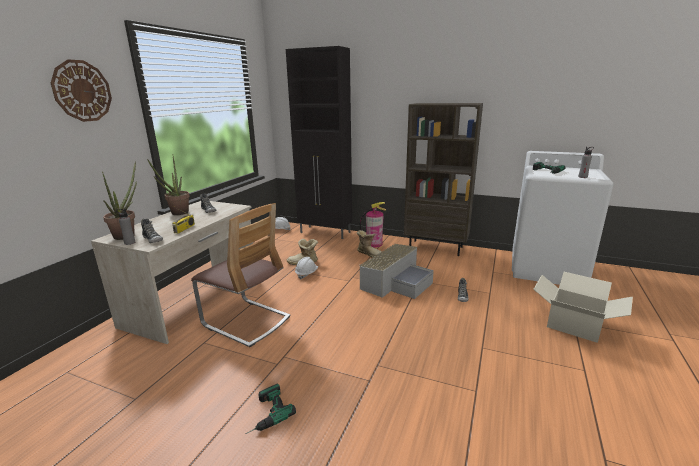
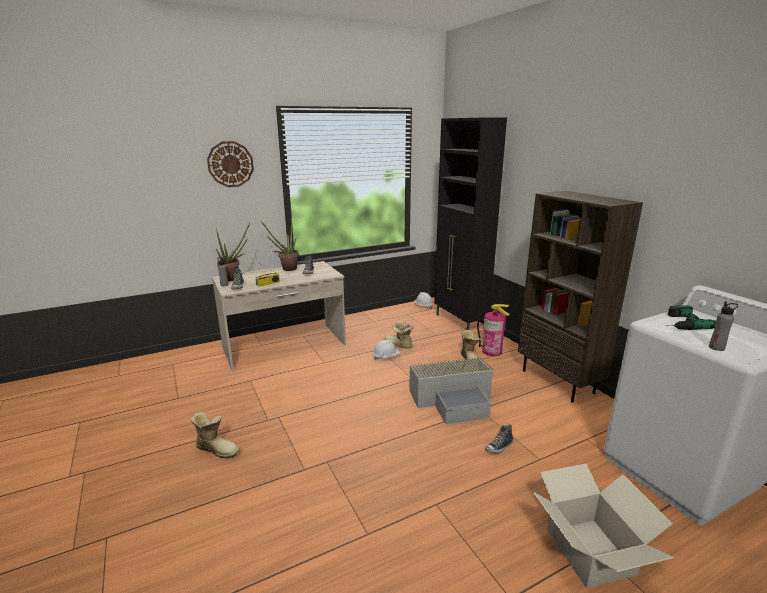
camera: 40 degrees right, 0 degrees up
chair [191,203,290,347] -> none
power drill [246,383,296,434] -> boot [190,412,240,459]

